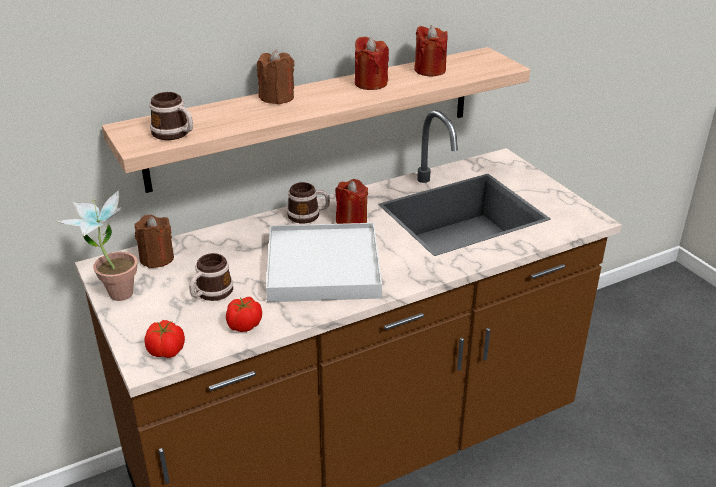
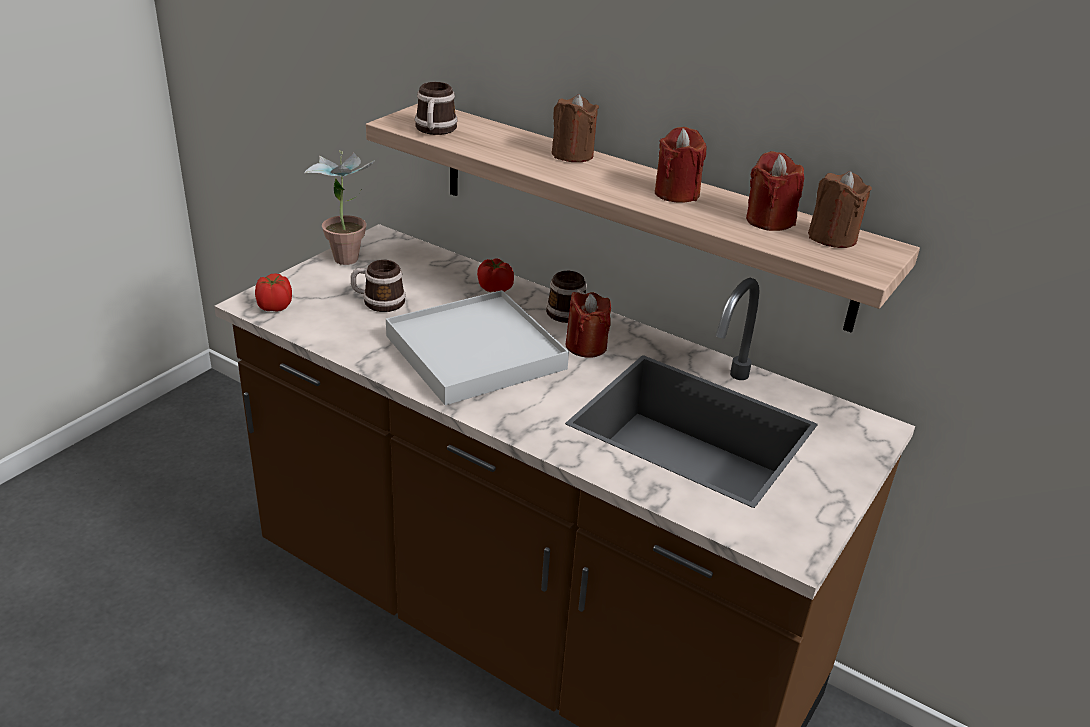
camera: 60 degrees right, 0 degrees up
brown candle [135,215,174,268] -> brown candle moved to [808,171,872,248]
tomato [226,297,262,332] -> tomato moved to [477,258,514,292]

